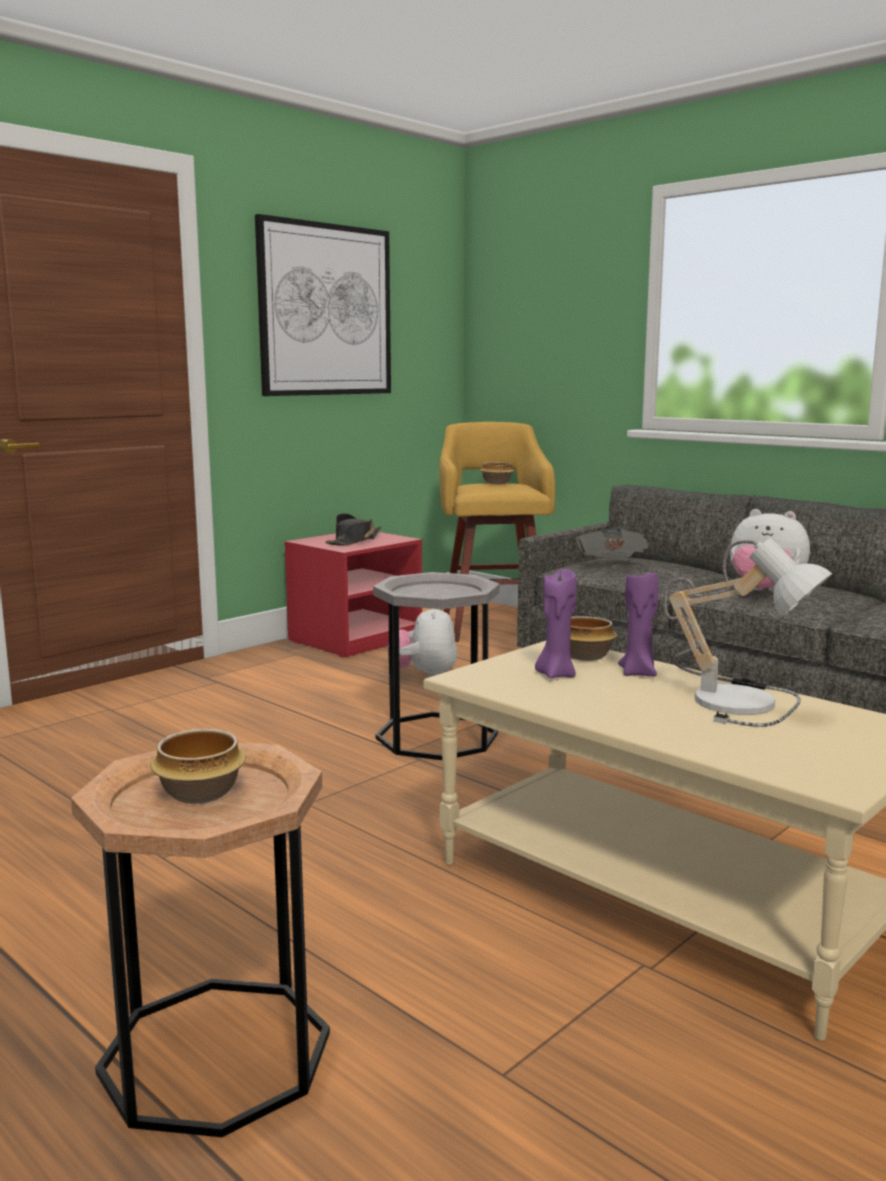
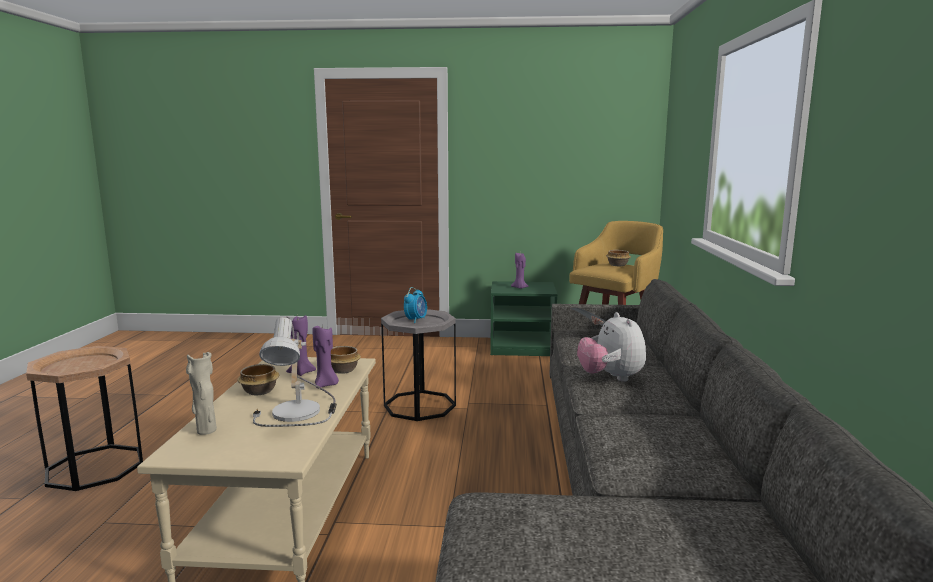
camera: 50 degrees right, 0 degrees up
bowl [150,729,246,804] -> bowl moved to [237,364,279,395]
picture [255,214,391,396] -> none
red nightstand [284,532,422,657] -> green nightstand [490,281,557,356]
black hat [325,513,381,545] -> purple candle [511,253,528,289]
plush toy [388,609,457,678] -> none
none -> beige vase [186,352,217,435]
none -> alarm clock [404,287,427,323]

